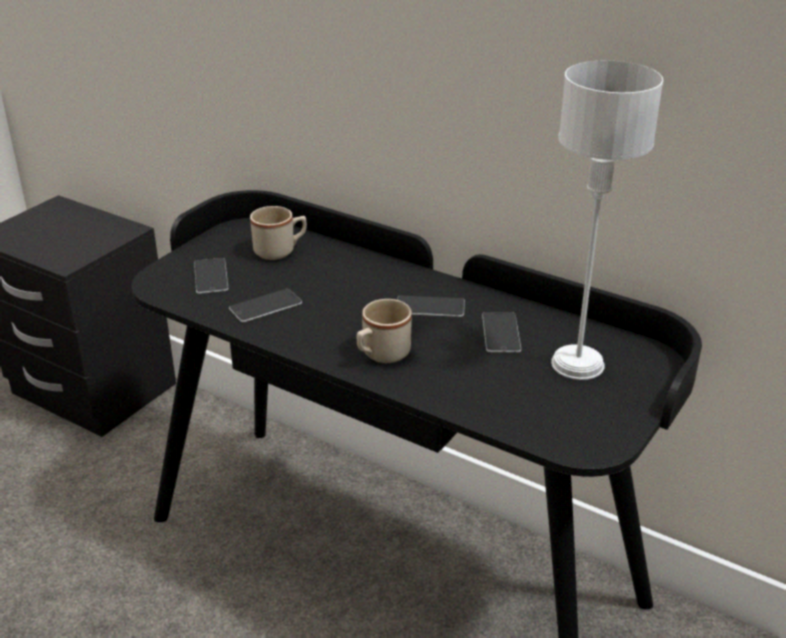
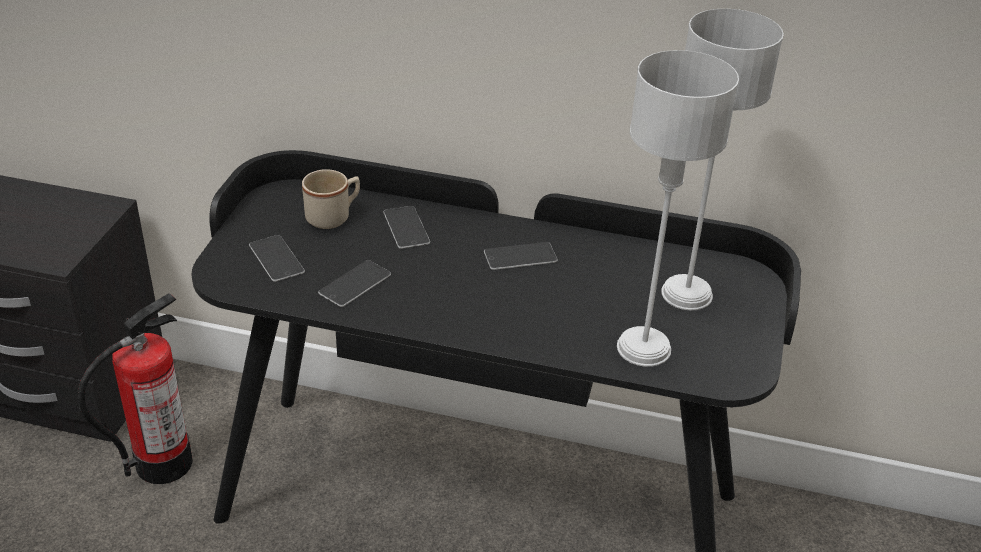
camera: 20 degrees left, 5 degrees up
beige mug [357,299,412,363] -> none
phone [482,312,521,353] -> phone moved to [383,206,430,249]
none -> fire extinguisher [77,293,193,484]
none -> grey table lamp [617,50,739,367]

